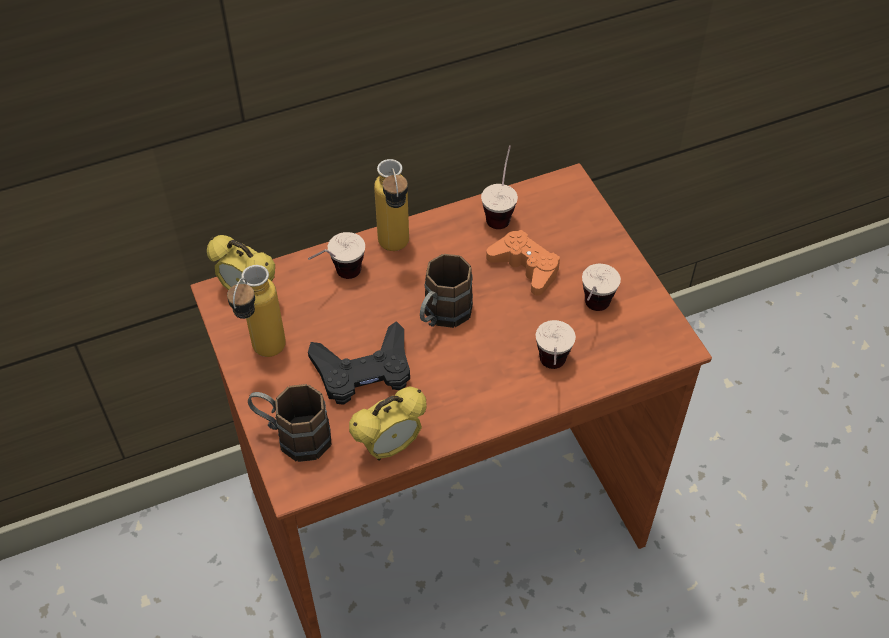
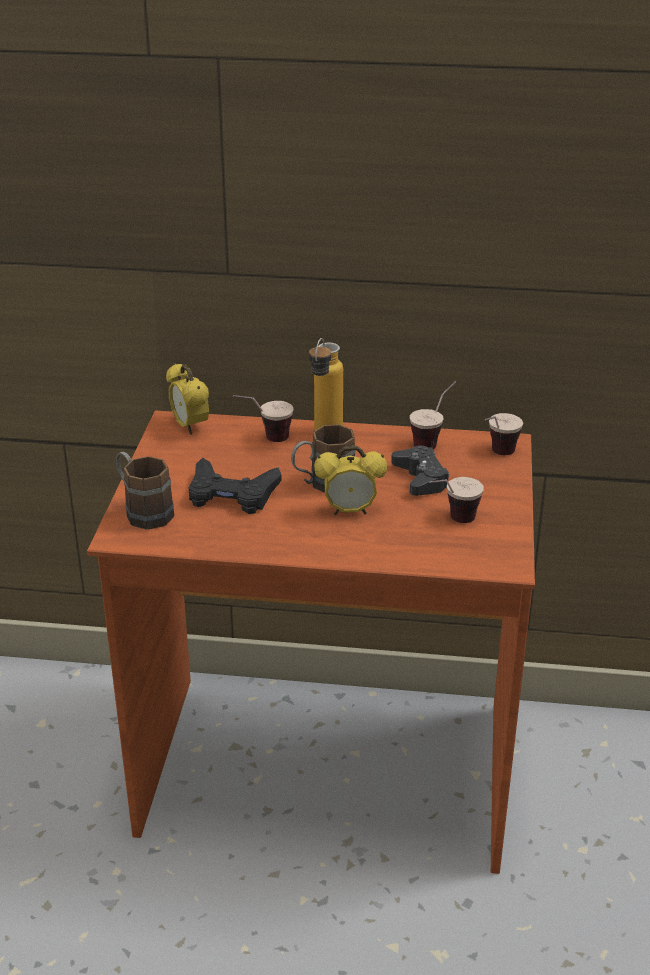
camera: 30 degrees right, 20 degrees down
bottle [227,265,286,357] -> none
alarm clock [349,387,427,461] -> alarm clock moved to [314,446,387,515]
orange game controller [486,230,560,295] -> black game controller [391,446,449,496]
cup [536,320,576,369] -> cup moved to [484,413,523,455]

